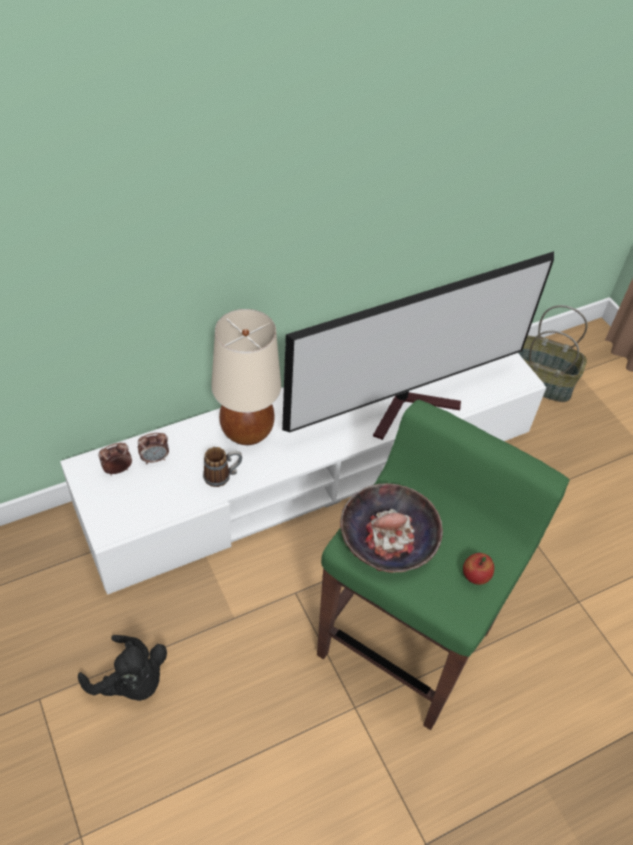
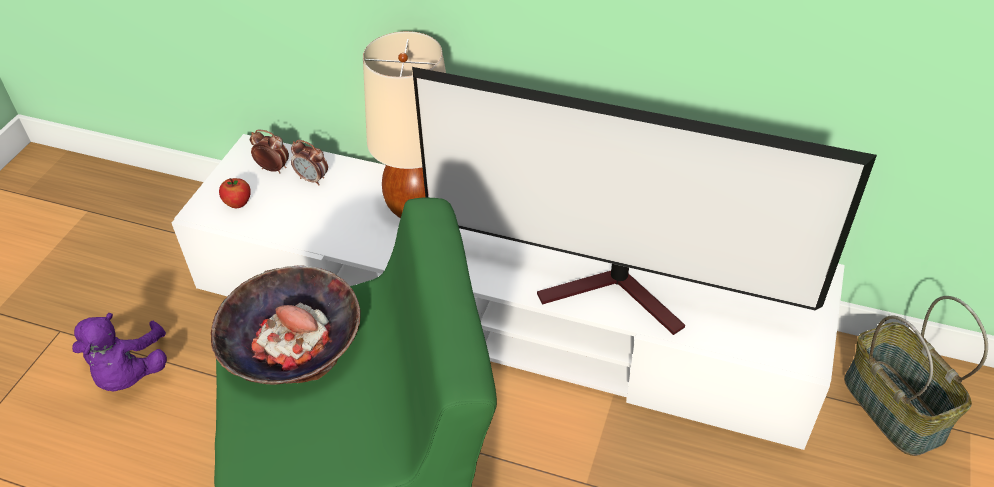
camera: 50 degrees right, 5 degrees down
black plush toy [78,635,167,701] -> purple plush toy [72,313,167,392]
mug [203,447,242,487] -> none
apple [463,553,494,585] -> apple moved to [219,178,251,208]

